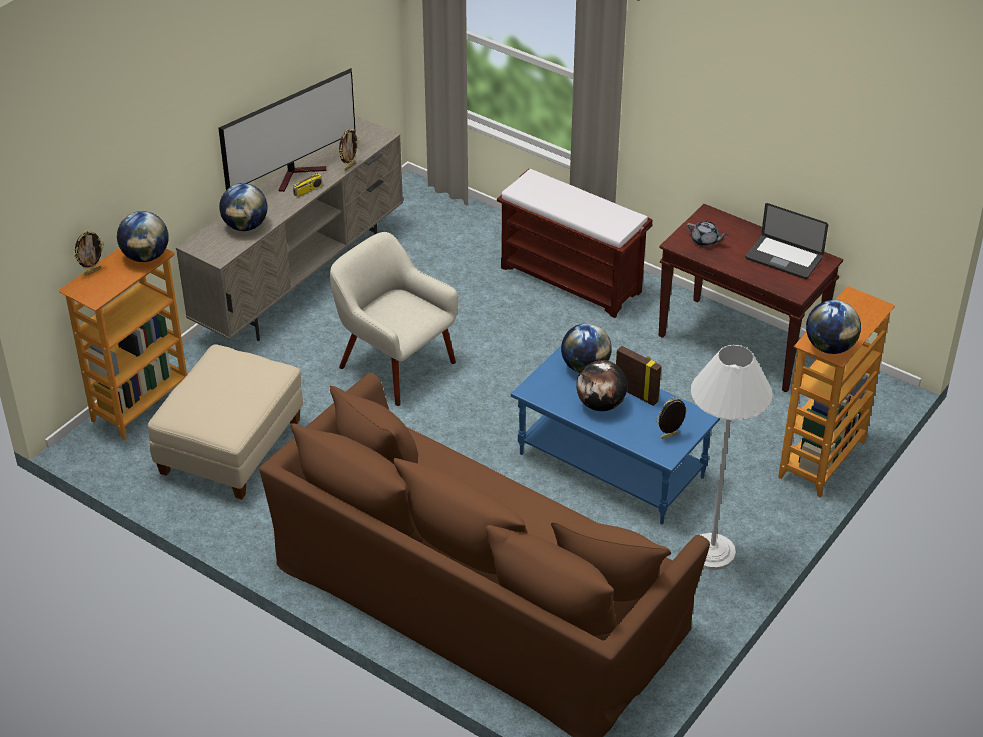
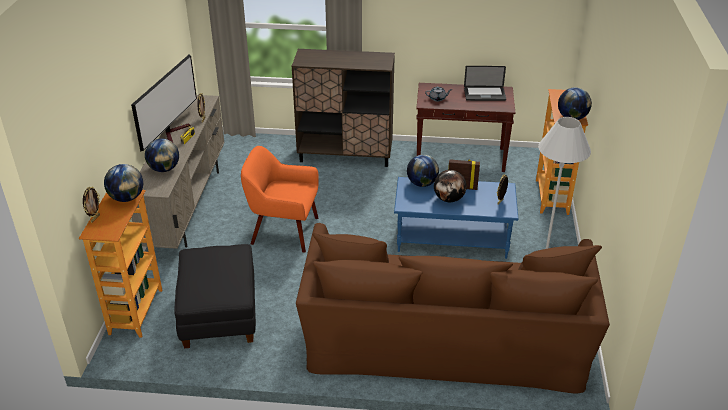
camera: 30 degrees left, 5 degrees down
beige ottoman [147,344,303,500] -> black ottoman [174,244,256,348]
beige armchair [330,232,458,406] -> orange armchair [241,146,319,253]
brown bench [497,169,653,318] -> brown cabinet [292,49,395,167]

